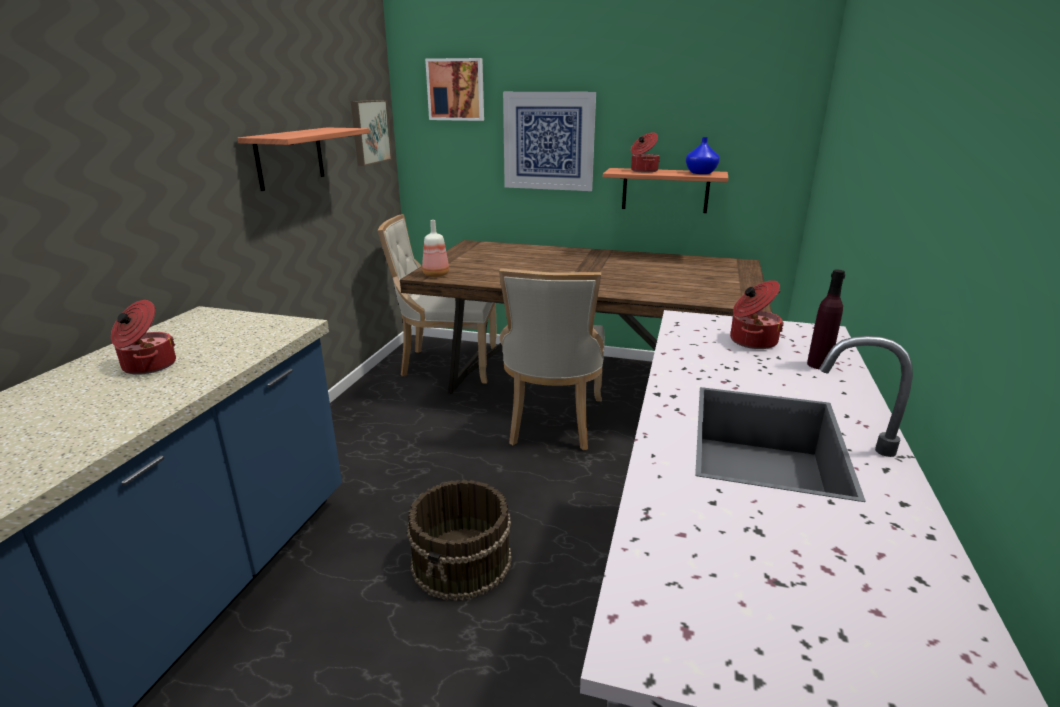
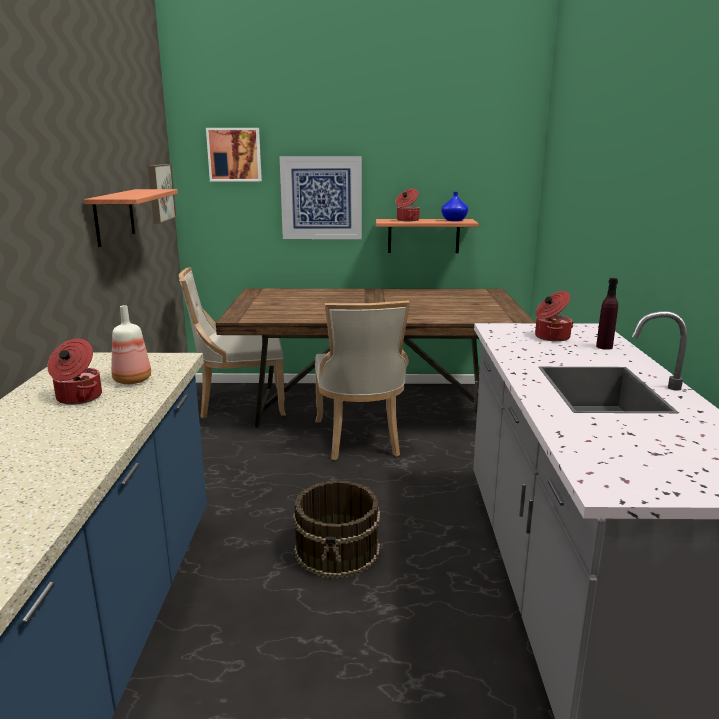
camera: 15 degrees left, 5 degrees down
bottle [422,220,449,277] -> bottle moved to [111,305,151,384]

